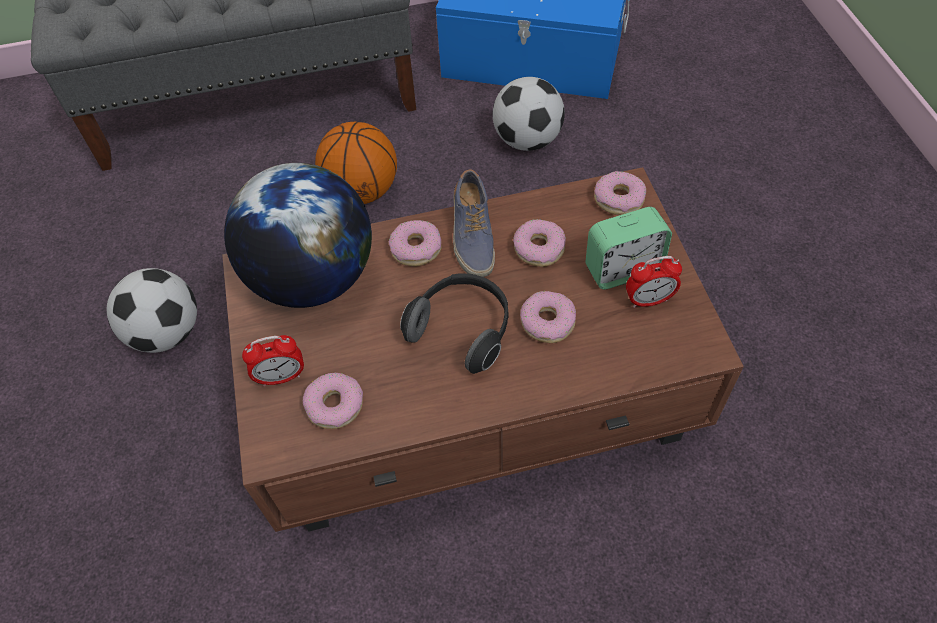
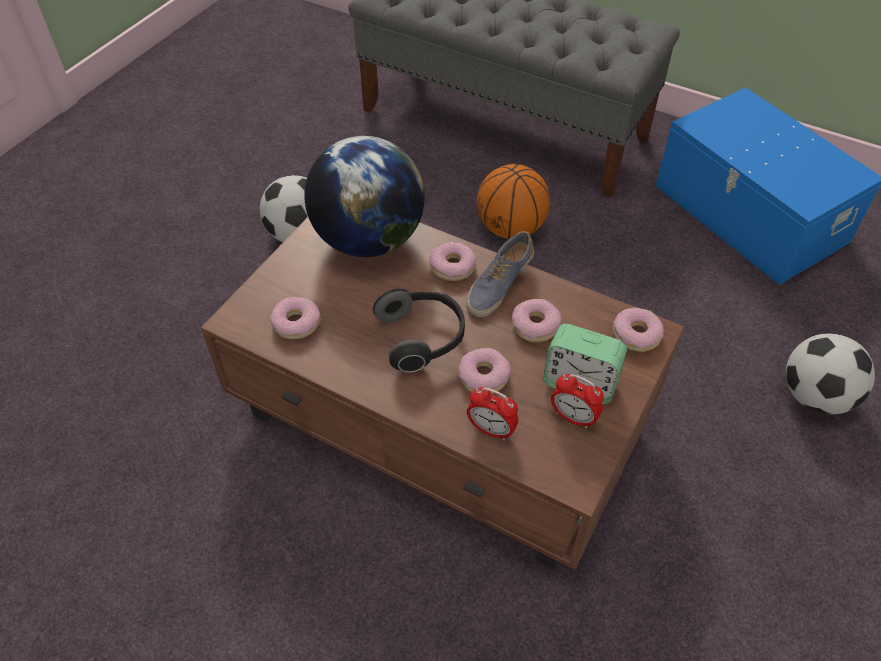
camera: 40 degrees right, 5 degrees down
alarm clock [242,335,304,386] -> alarm clock moved to [467,387,518,441]
football [492,77,565,151] -> football moved to [786,334,875,414]

